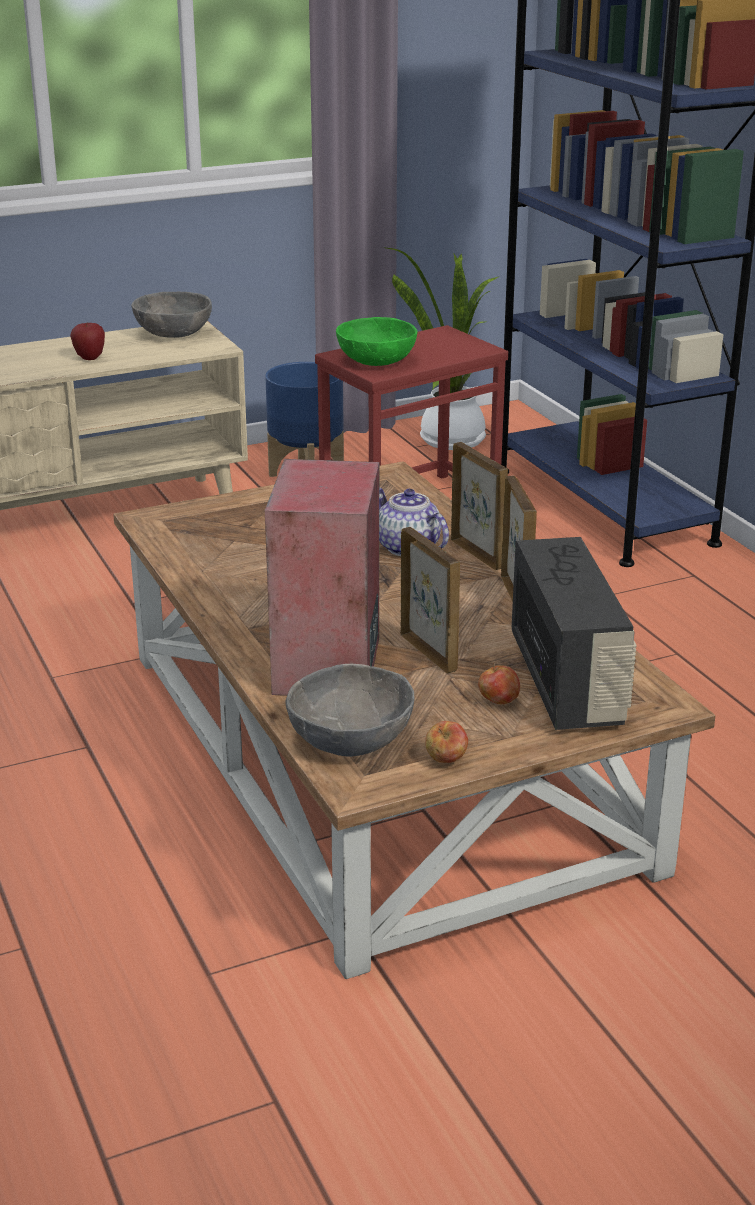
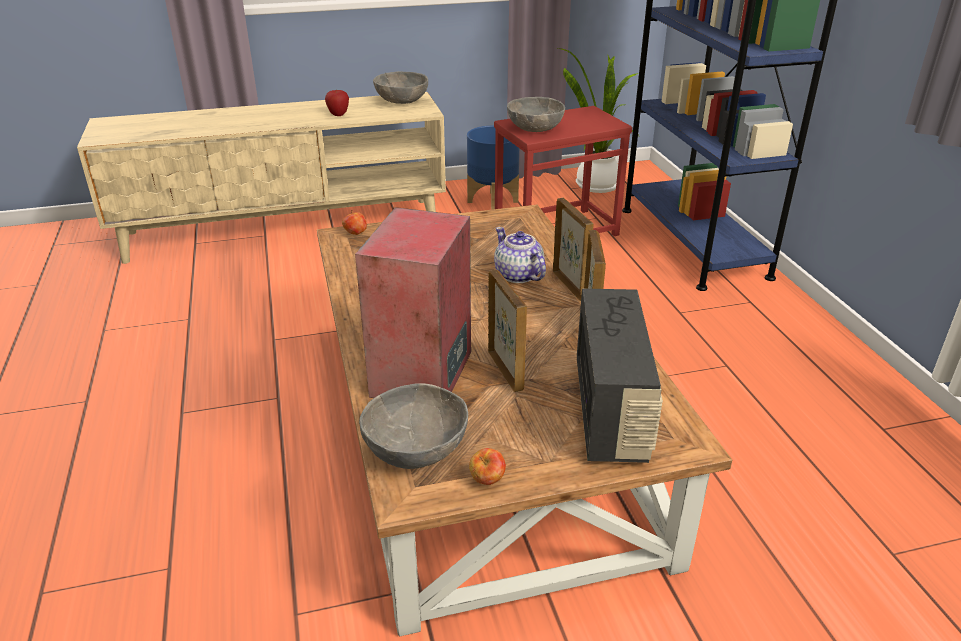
camera: 10 degrees right, 5 degrees up
green bowl [336,317,417,366] -> grey bowl [507,97,565,132]
apple [478,663,520,704] -> apple moved to [342,210,367,235]

